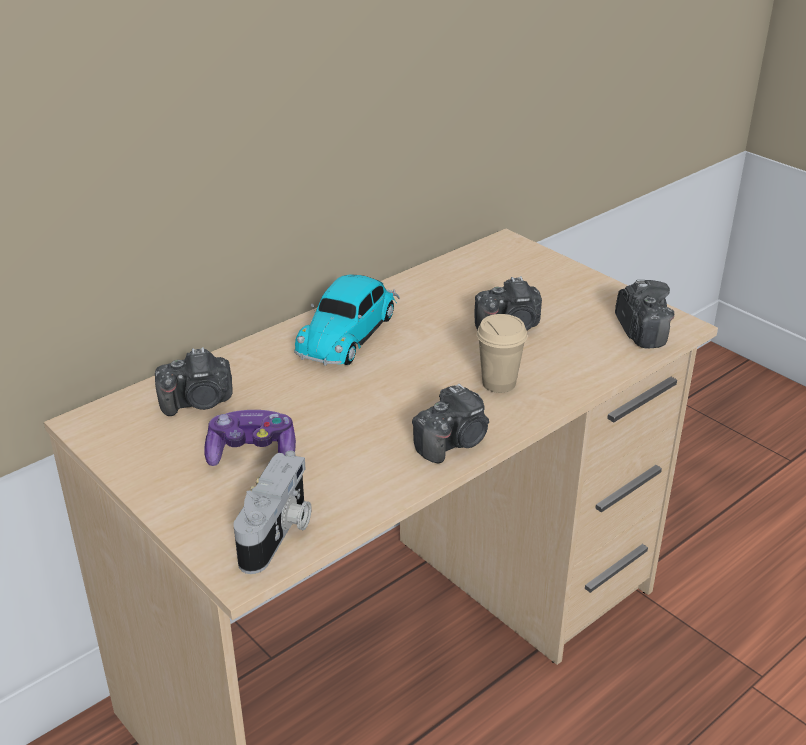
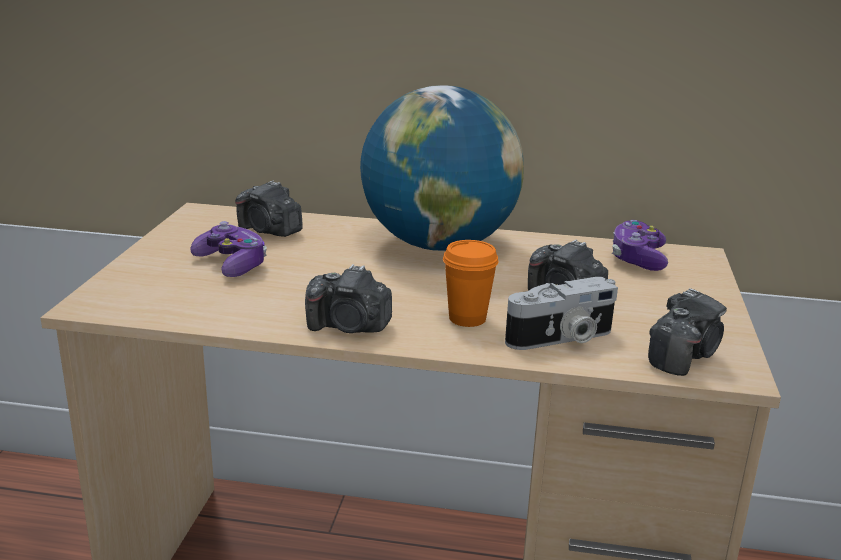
camera: 50 degrees right, 10 degrees down
camera [233,451,312,574] -> camera moved to [505,277,618,350]
toy car [294,275,400,366] -> globe [360,85,524,251]
beige cup [477,314,527,393] -> orange cup [443,240,499,327]
none -> game controller [612,220,668,271]

